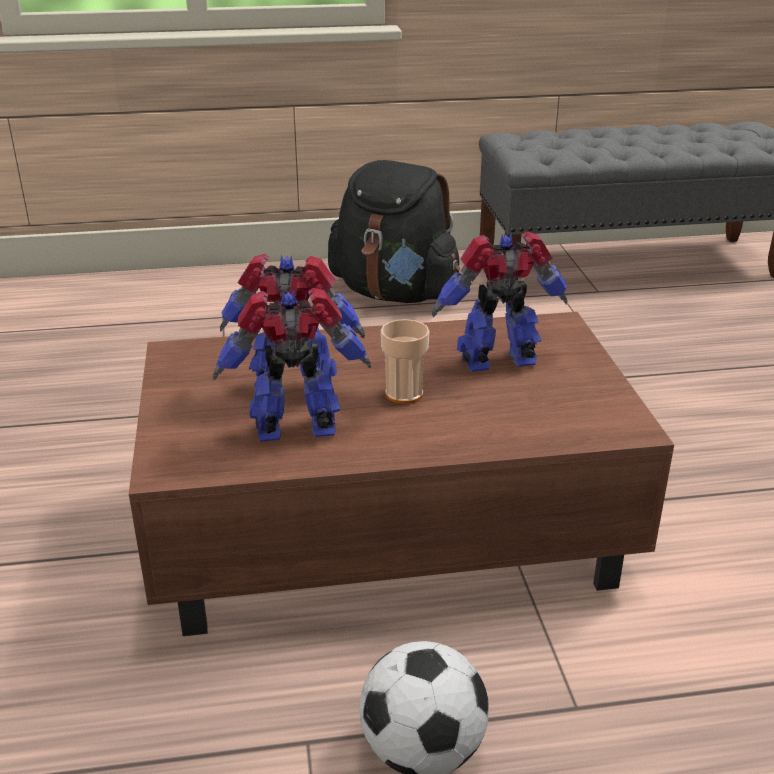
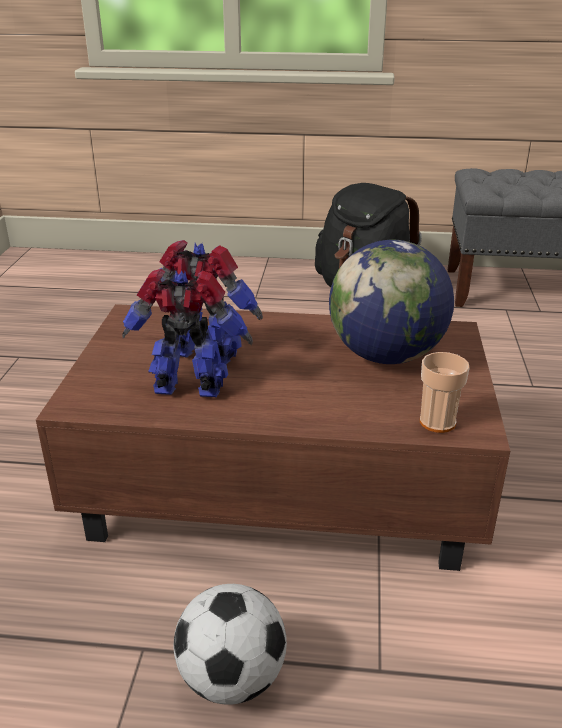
camera: 15 degrees right, 0 degrees up
cup [381,319,429,404] -> cup moved to [420,352,470,433]
toy robot [432,232,568,372] -> globe [329,239,454,364]

